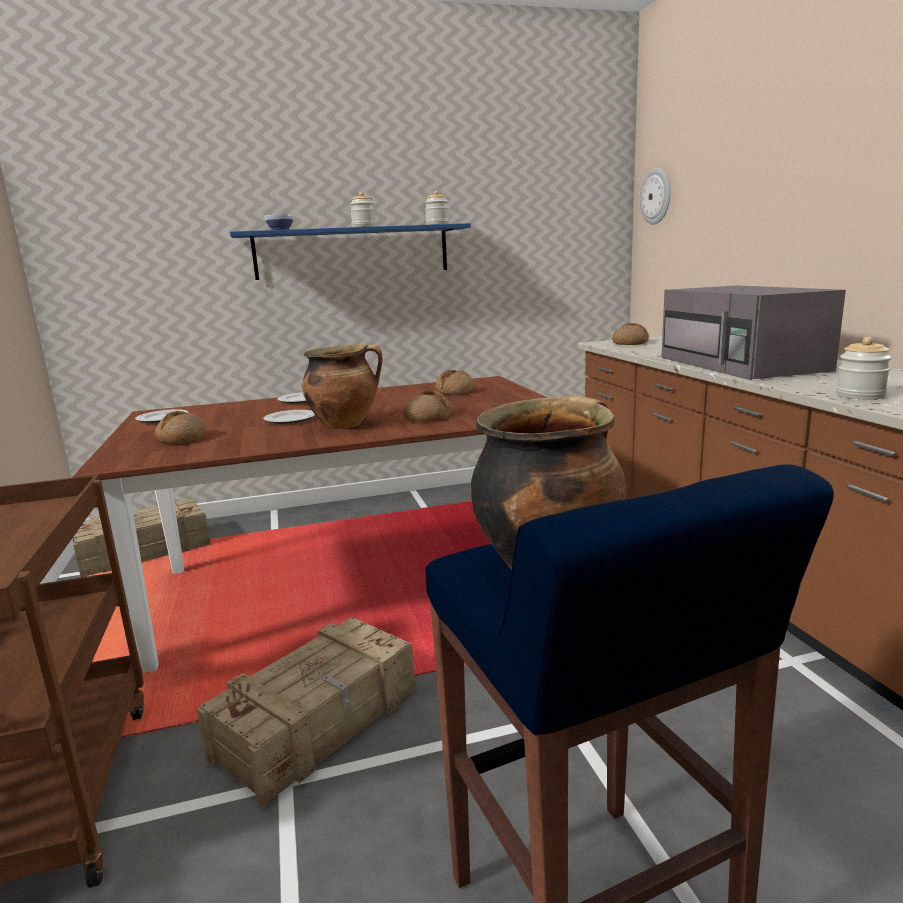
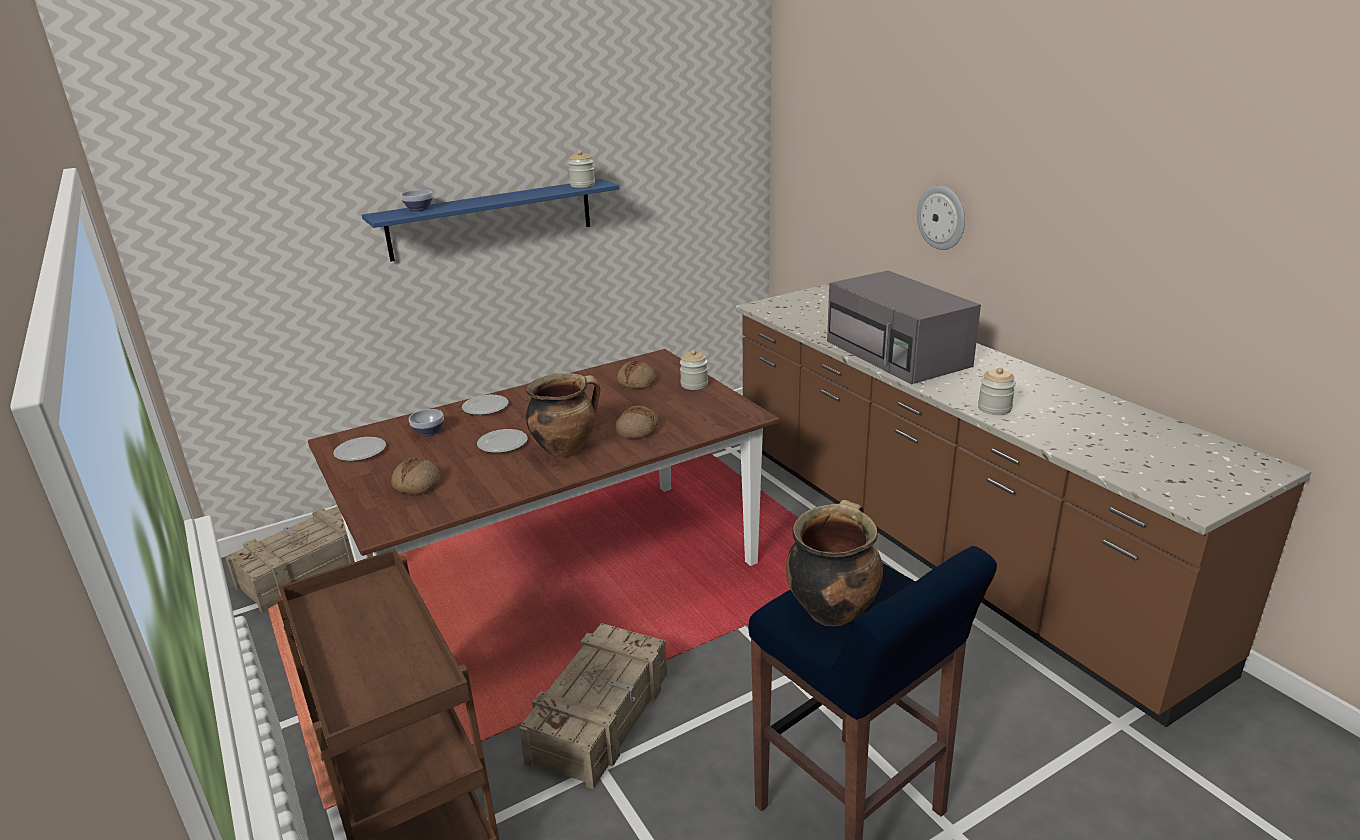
camera: 15 degrees left, 10 degrees up
jar [350,192,376,227] -> jar moved to [680,350,708,390]
bread [612,323,649,345] -> none
wall clock [640,168,670,225] -> wall clock moved to [917,186,965,250]
none -> bowl [409,409,444,436]

